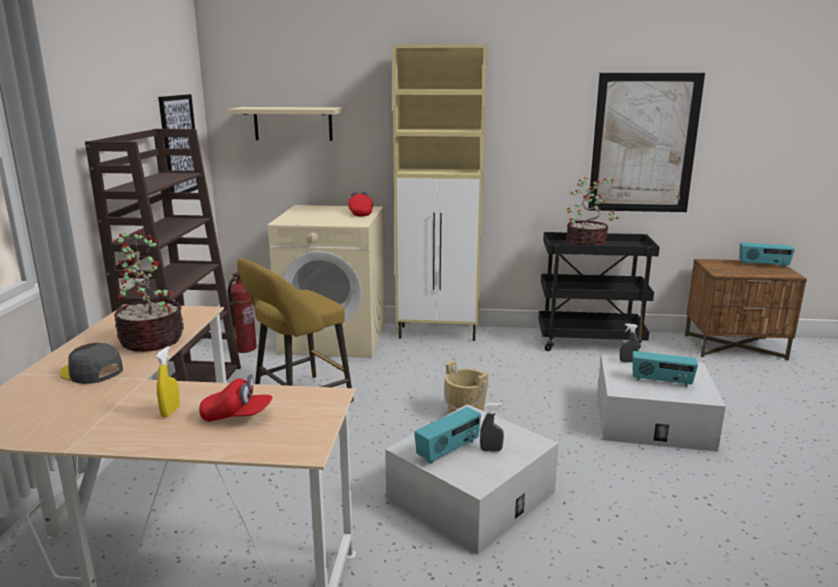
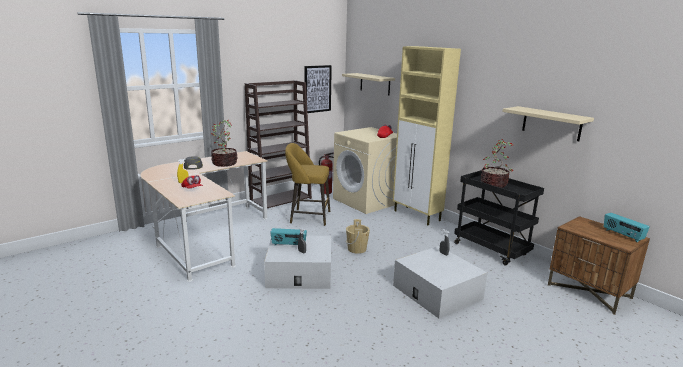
camera: 45 degrees right, 0 degrees up
picture [588,73,705,212] -> beige shelf [502,106,594,141]
radio [633,351,698,387] -> none

